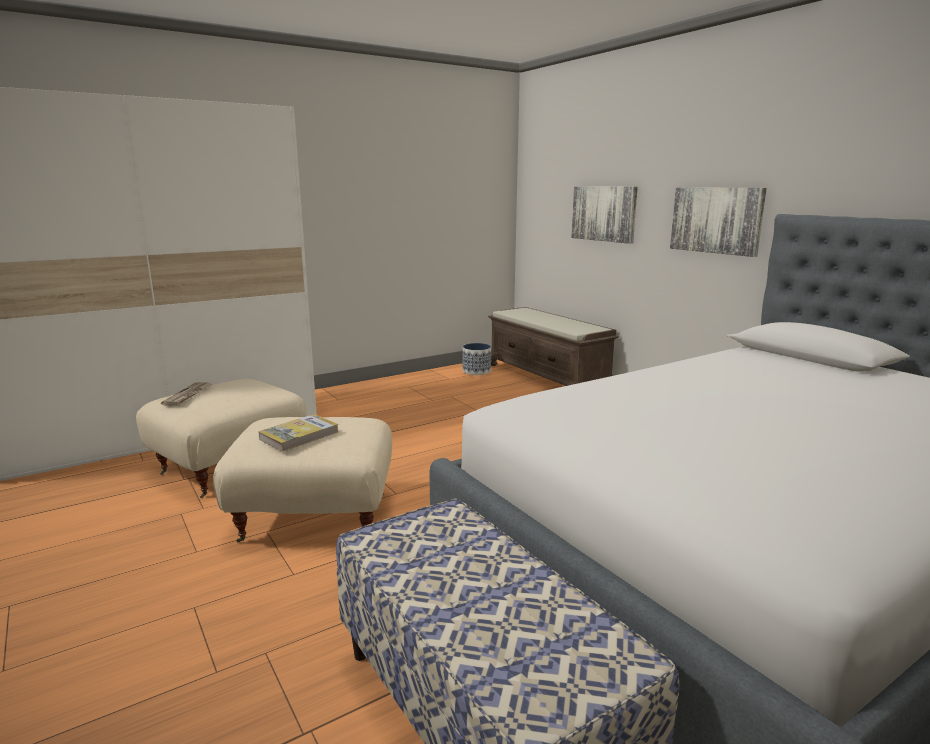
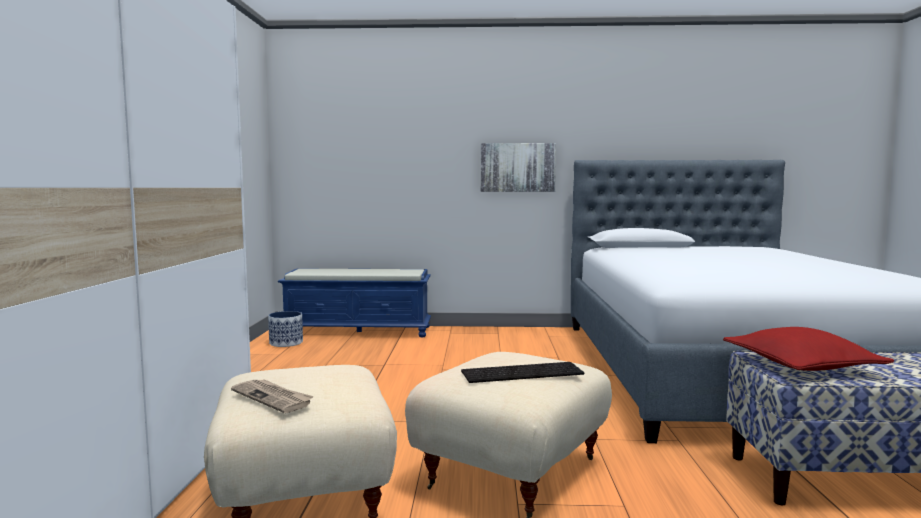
camera: 55 degrees left, 10 degrees down
book [258,414,338,452] -> keyboard [461,362,584,383]
brown bench [488,307,619,386] -> blue bench [278,268,431,337]
picture [571,186,638,244] -> none
none -> red pillow [723,327,895,371]

